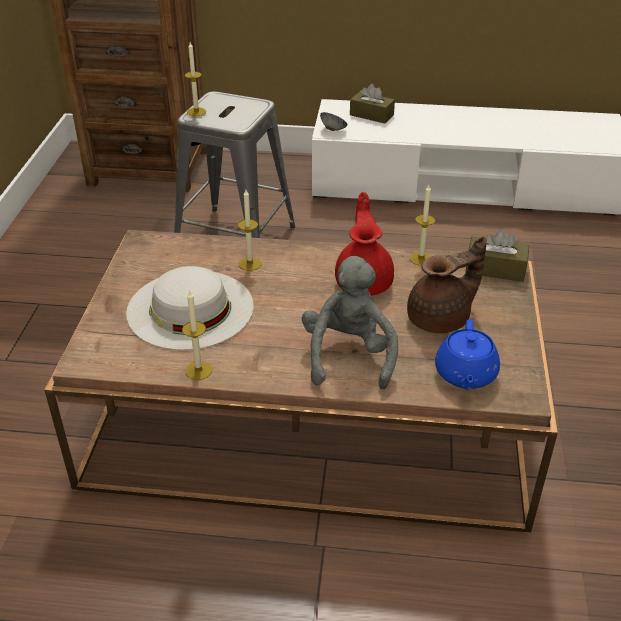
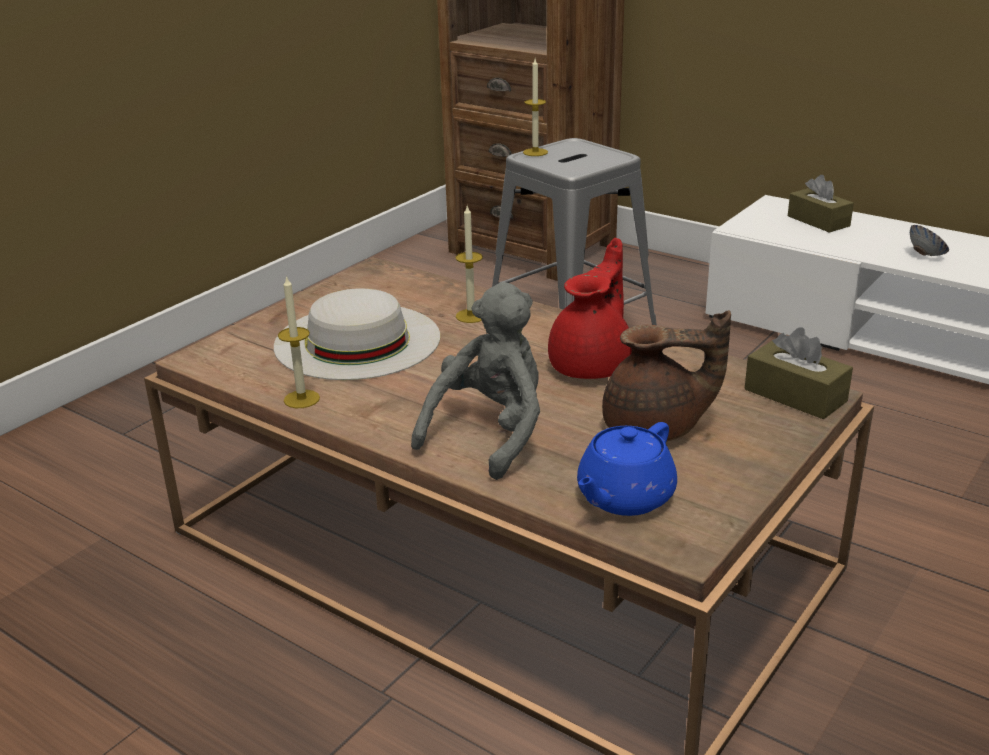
camera: 30 degrees right, 10 degrees down
bowl [320,112,348,131] -> bowl moved to [910,225,949,256]
candle [410,185,435,266] -> none

